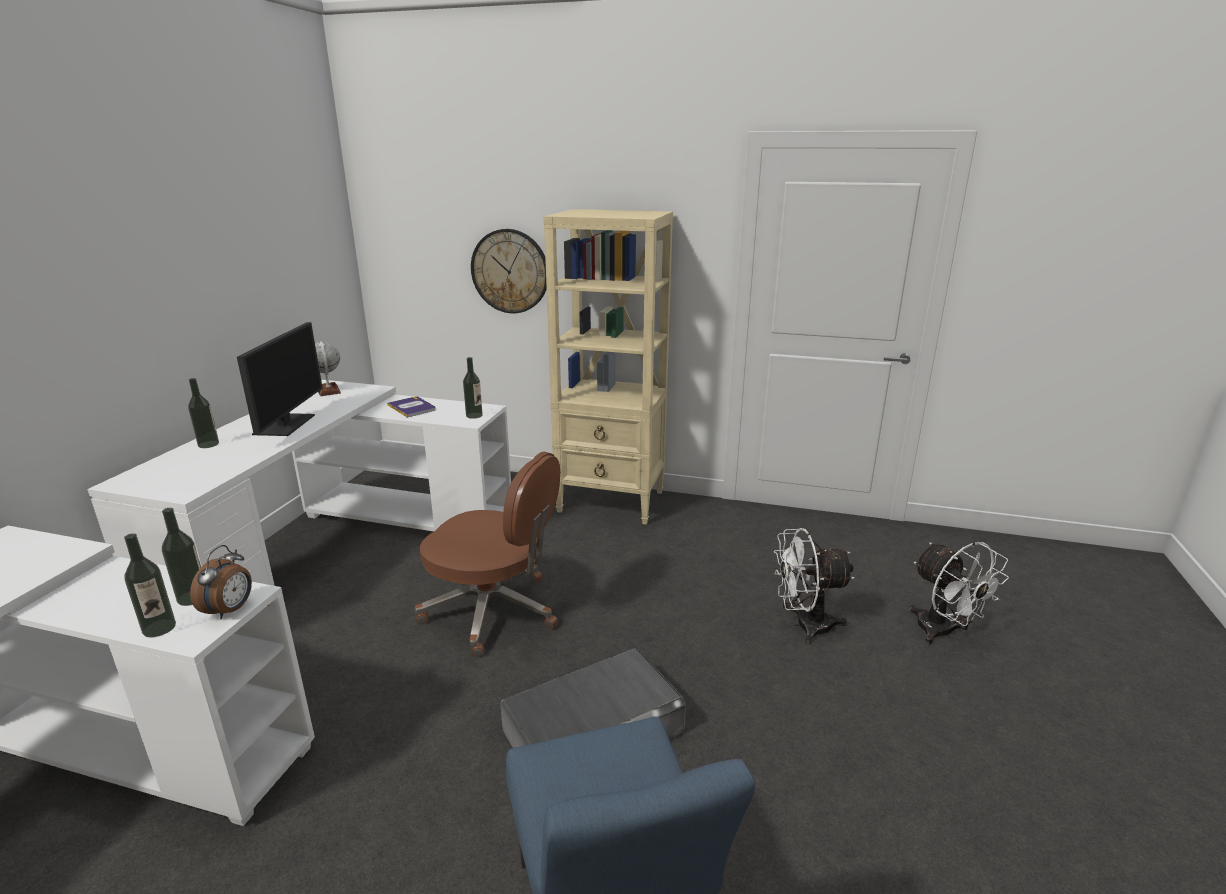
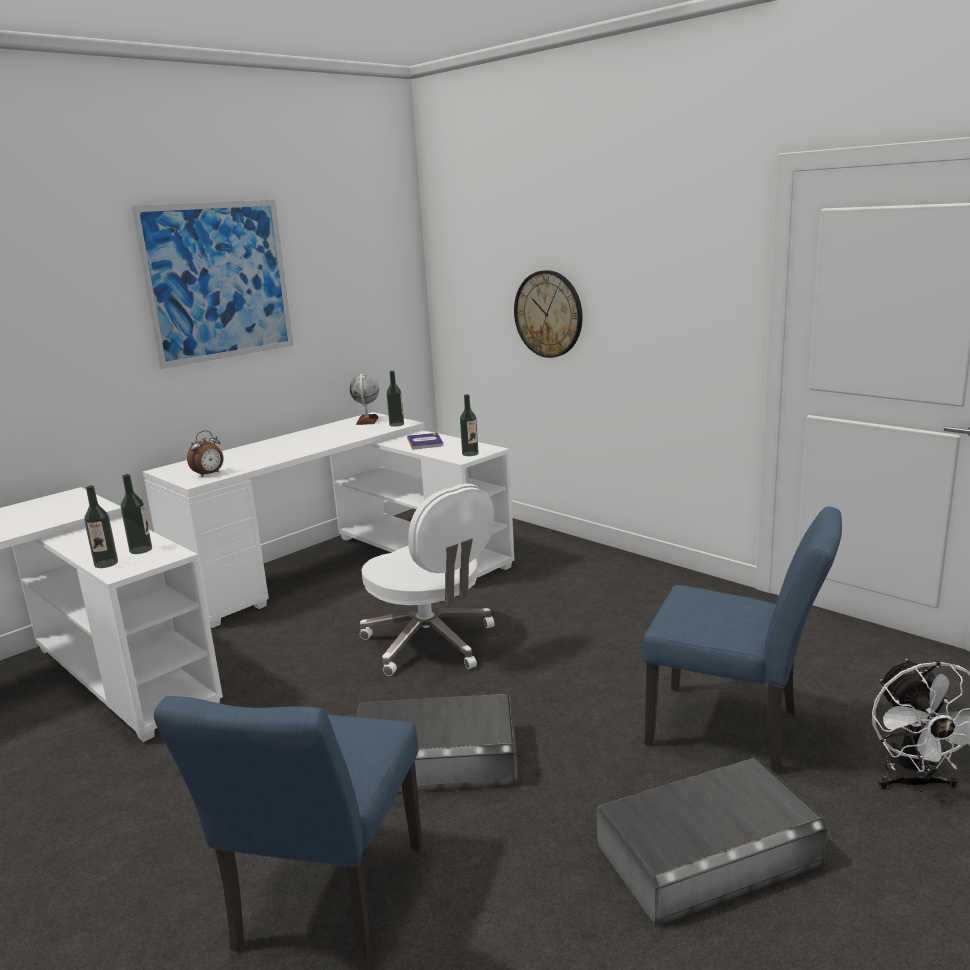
camera: 30 degrees right, 5 degrees down
bottle [188,378,219,448] -> bottle moved to [386,371,404,427]
alarm clock [190,545,252,620] -> alarm clock moved to [187,430,224,477]
monitor [237,322,323,436] -> none
brown office chair [414,452,560,658] -> white office chair [360,483,495,676]
beige bookcase [543,209,673,525] -> none
white fan [774,528,854,644] -> blue chair [642,506,842,773]
none -> picture [131,200,293,369]
none -> grey storage box [597,757,828,926]

